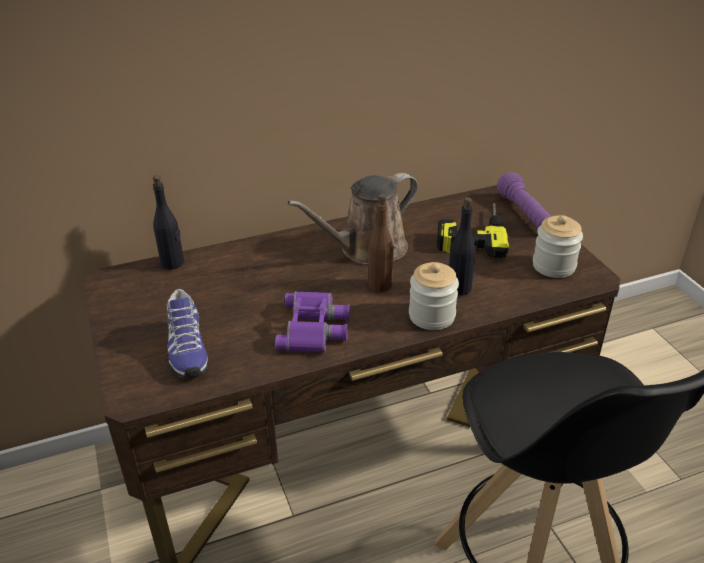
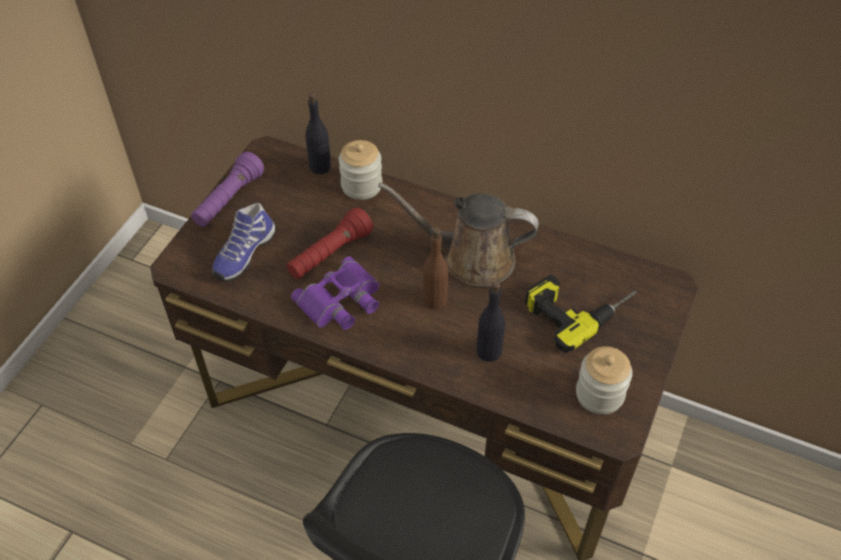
camera: 45 degrees right, 15 degrees up
jar [409,262,459,330] -> jar moved to [339,140,382,200]
purple flashlight [497,172,552,228] -> purple flashlight moved to [191,152,264,227]
none -> red flashlight [287,207,373,279]

